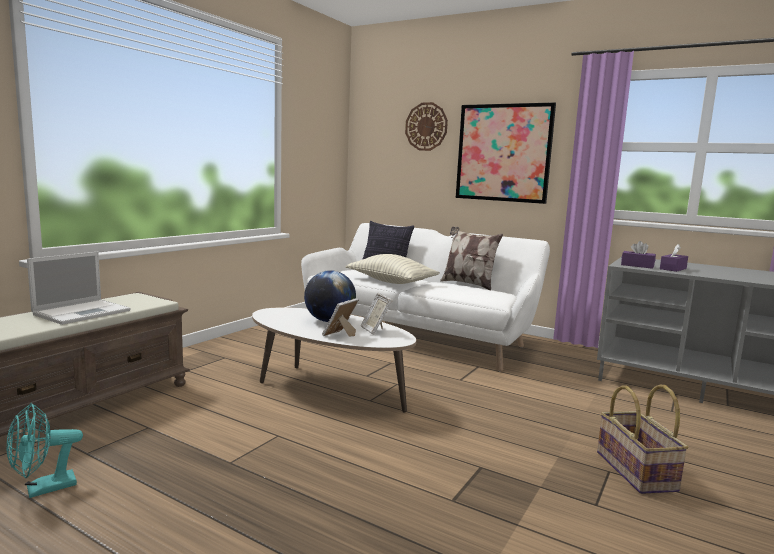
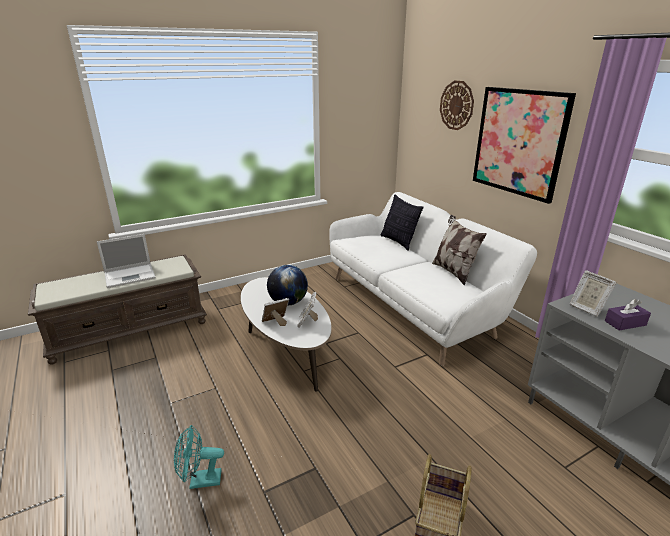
camera: 30 degrees right, 15 degrees up
turquoise fan [6,403,83,498] -> turquoise fan moved to [174,425,224,489]
pillow [346,254,440,284] -> none
purple tissue box [621,241,656,269] -> picture frame [570,270,616,317]

